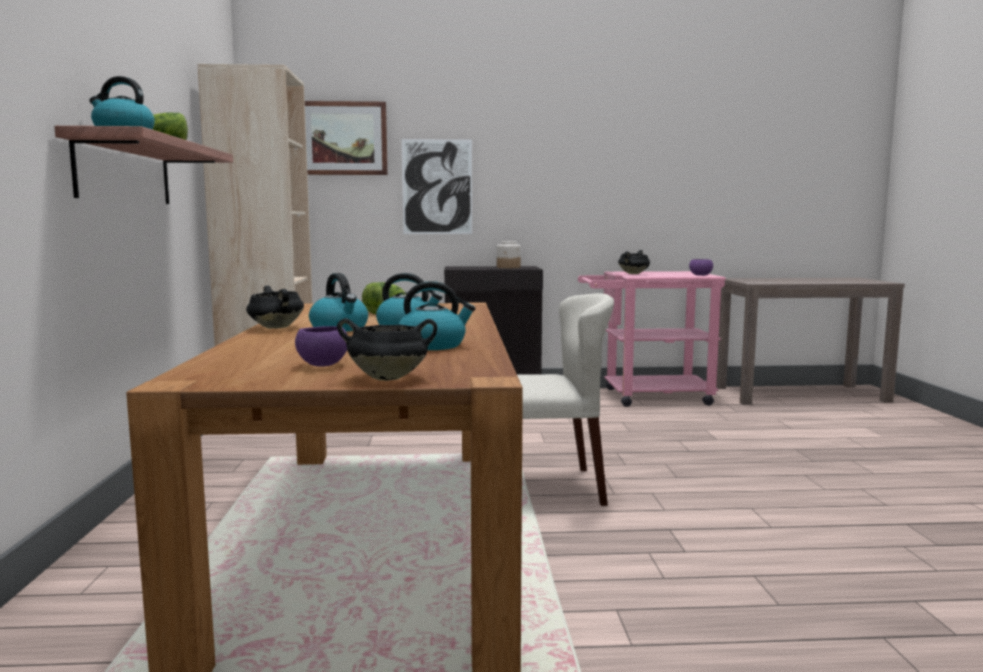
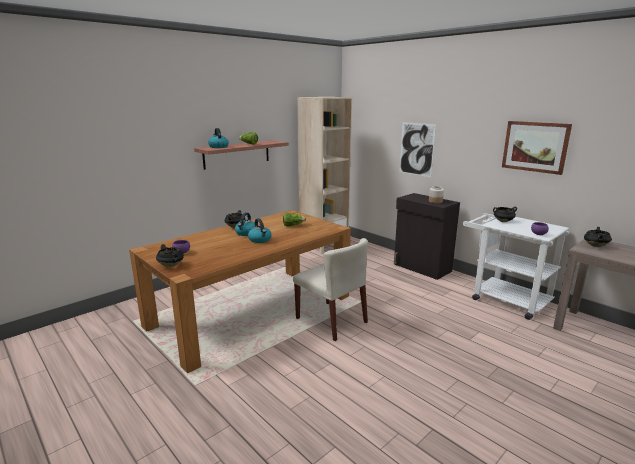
camera: 50 degrees right, 10 degrees up
picture [305,101,388,175] -> picture moved to [502,121,572,175]
kettle [398,281,476,350] -> none
pink cart [578,271,726,407] -> white cart [463,213,569,320]
none -> black cooking pot [584,227,612,247]

